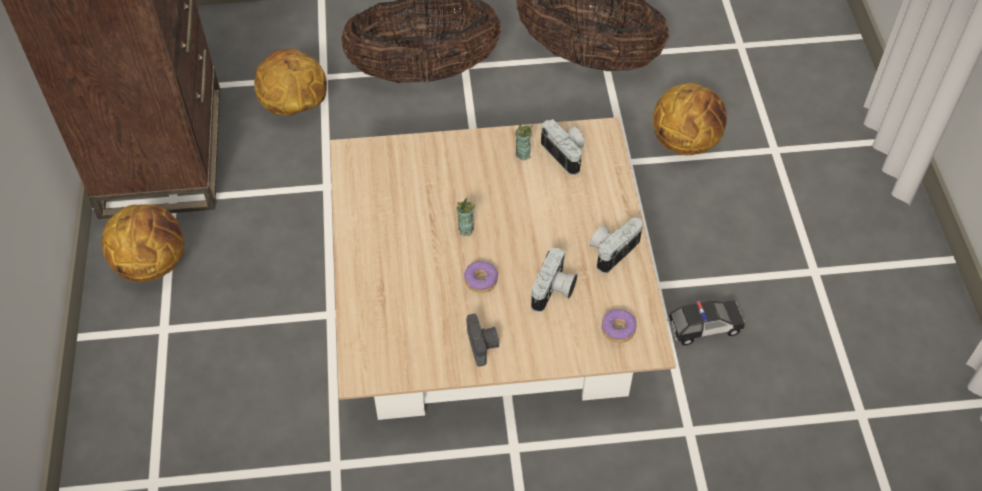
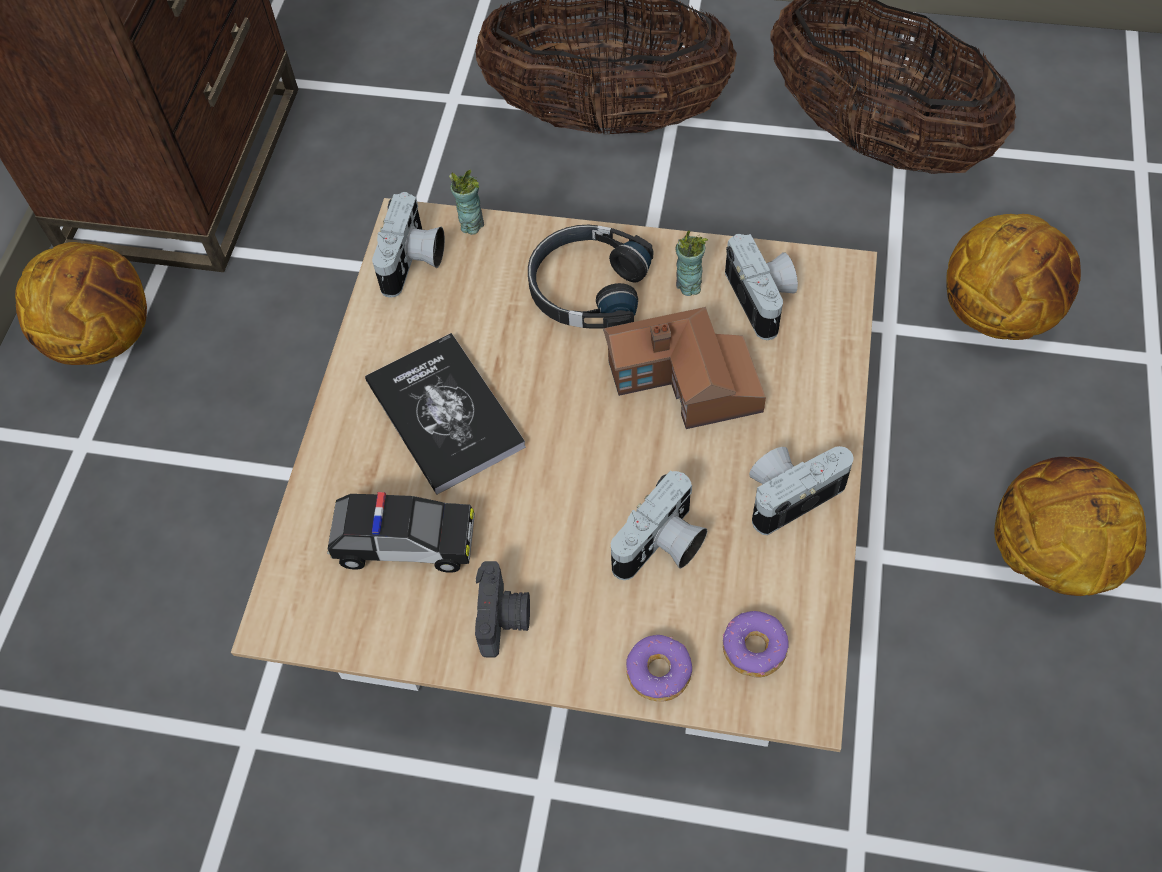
camera: 20 degrees right, 5 degrees up
basketball [254,48,327,116] -> basketball moved to [994,457,1146,596]
cup [456,198,475,236] -> cup moved to [449,170,484,235]
donut [464,261,498,293] -> donut moved to [626,635,692,702]
toy car [667,300,745,345] -> toy car moved to [327,492,475,573]
none -> book [365,333,526,494]
none -> camera [372,192,445,298]
none -> black headphones [528,225,653,329]
none -> toy house [603,307,766,429]

